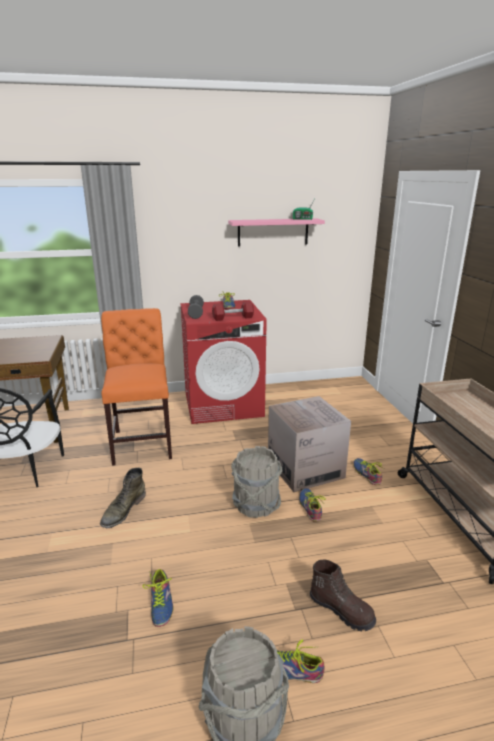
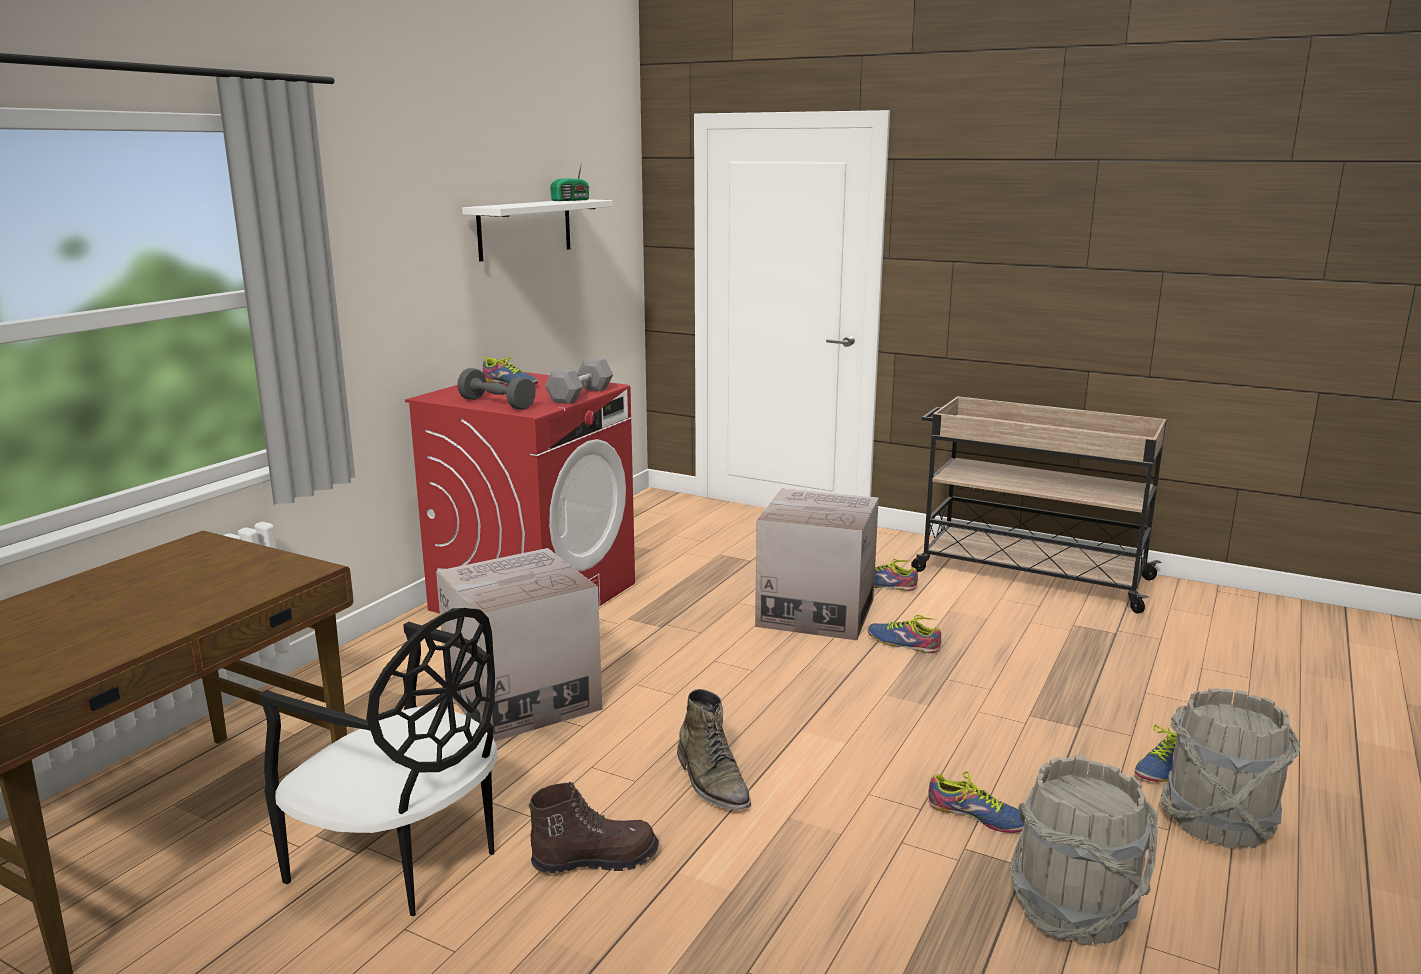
camera: 50 degrees left, 5 degrees down
orange chair [101,308,172,466] -> cardboard box [436,548,602,741]
red dumbbell [212,301,254,321] -> grey dumbbell [545,358,614,404]
pink shelf [228,218,325,246] -> white shelf [462,199,613,262]
grey bucket [231,446,283,518] -> grey bucket moved to [1010,755,1158,945]
brown boot [310,559,376,631] -> brown boot moved to [529,782,659,873]

